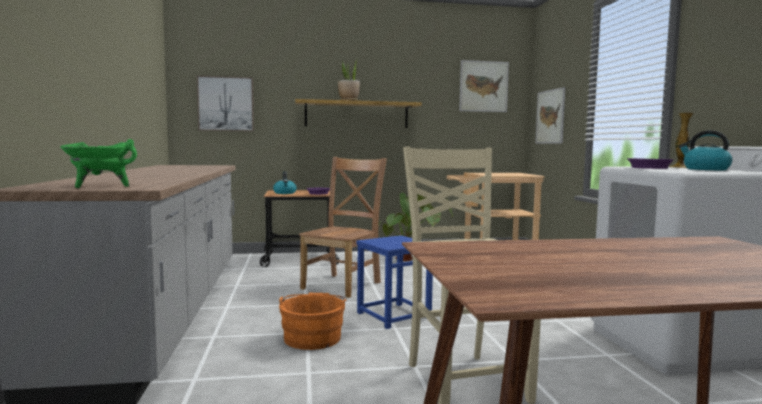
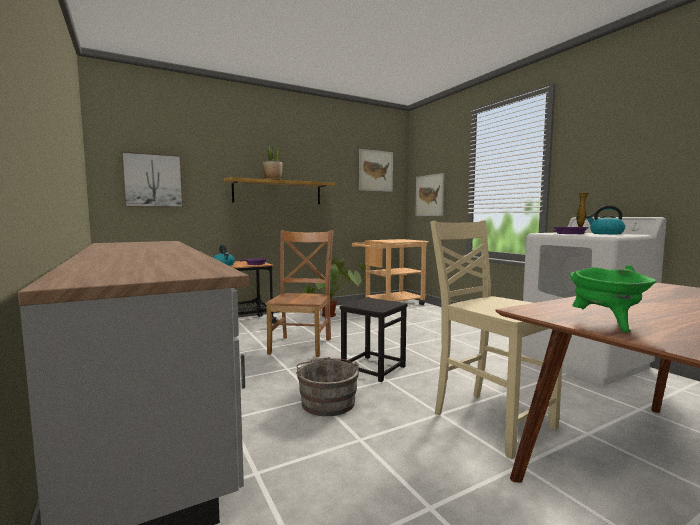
camera: 20 degrees left, 0 degrees up
green cooking pot [60,139,137,188] -> green cooking pot moved to [569,265,657,333]
orange bucket [279,292,347,350] -> grey bucket [296,357,359,416]
blue stool [356,235,433,329] -> black stool [340,297,408,382]

